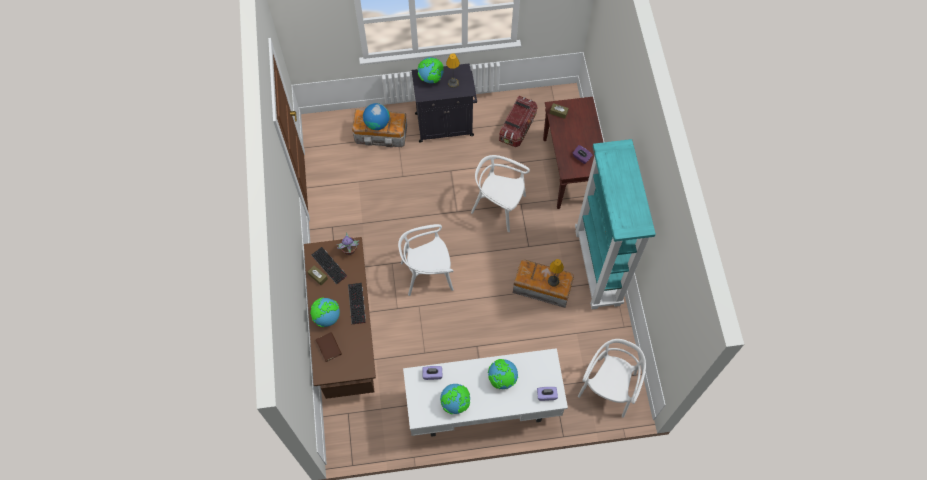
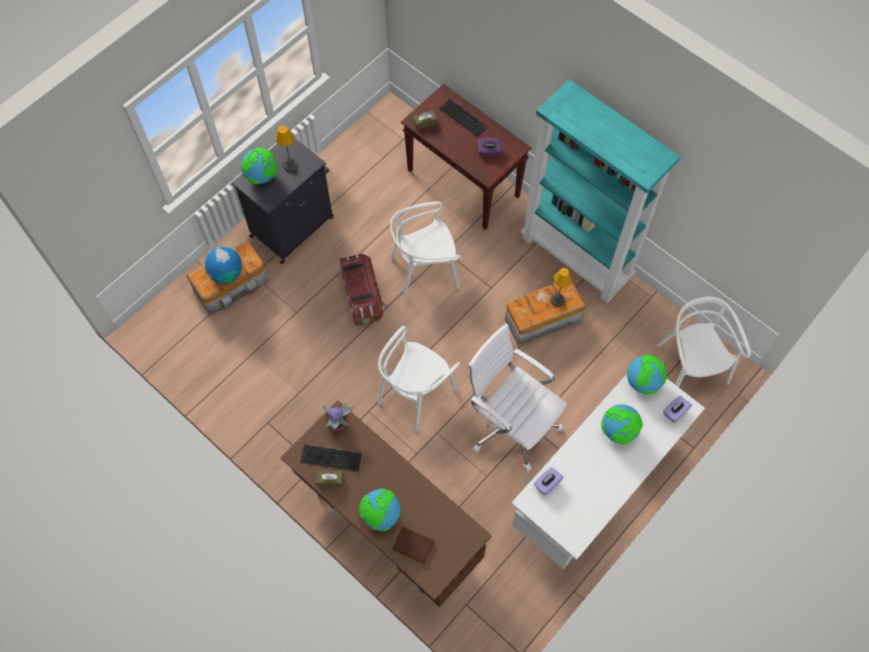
camera: 40 degrees left, 0 degrees up
keyboard [348,283,366,324] -> keyboard moved to [439,99,487,137]
globe [440,384,470,414] -> globe moved to [627,355,667,395]
storage box [499,96,538,147] -> storage box moved to [339,254,383,326]
none -> white office chair [467,324,567,472]

